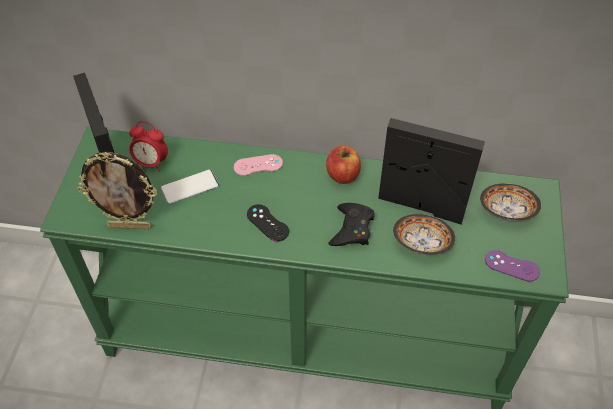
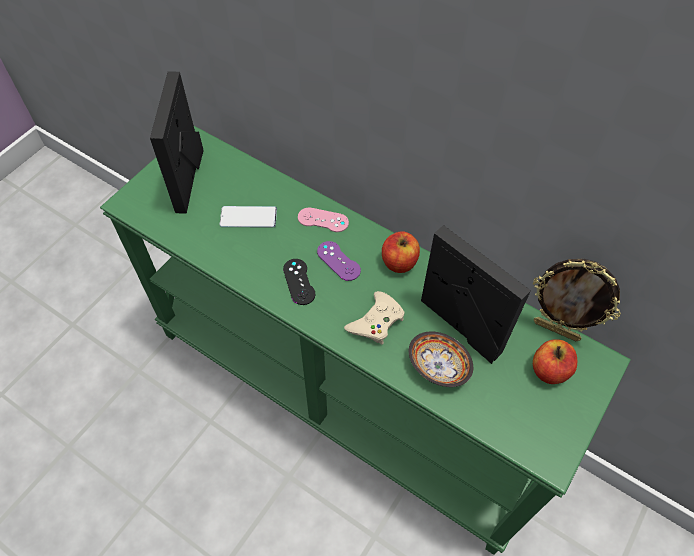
camera: 25 degrees right, 5 degrees up
picture frame [77,152,157,229] -> picture frame moved to [533,259,621,341]
alarm clock [129,121,168,172] -> none
black game controller [328,203,375,246] -> beige game controller [344,291,405,345]
bowl [480,183,541,220] -> apple [533,339,577,384]
purple game controller [485,250,540,282] -> purple game controller moved to [317,241,361,281]

